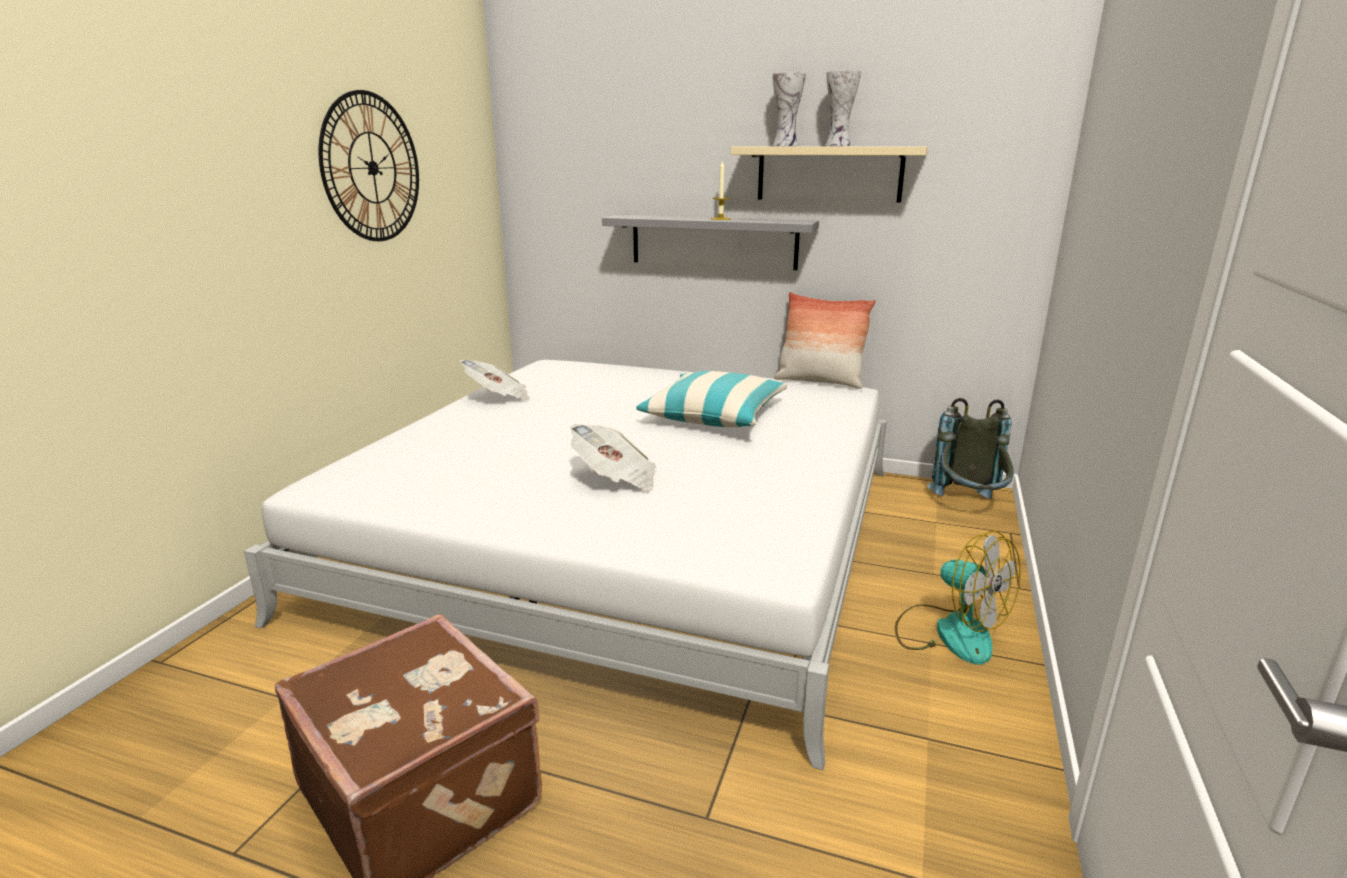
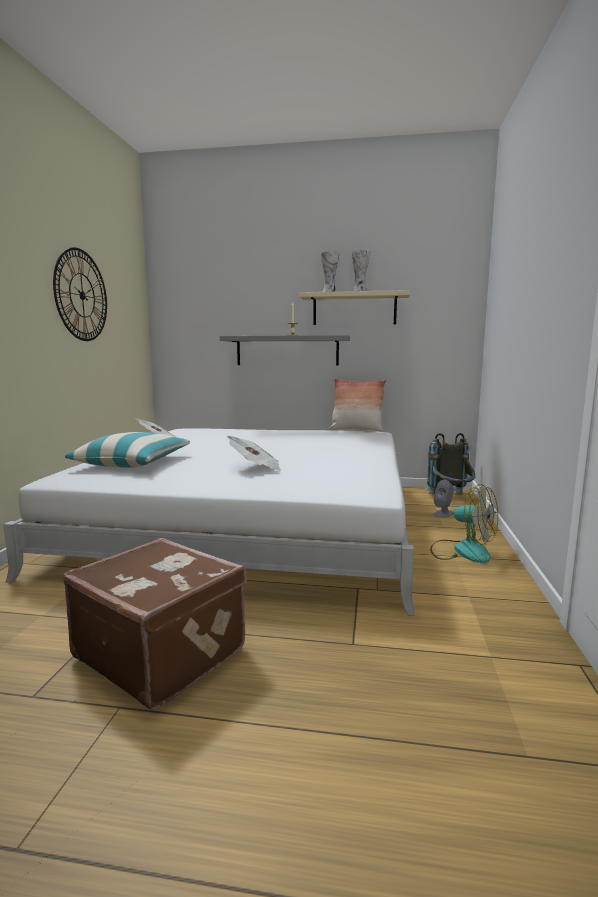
camera: 10 degrees left, 10 degrees down
pillow [636,371,787,427] -> pillow moved to [65,432,190,468]
none -> grey speaker [433,480,454,518]

